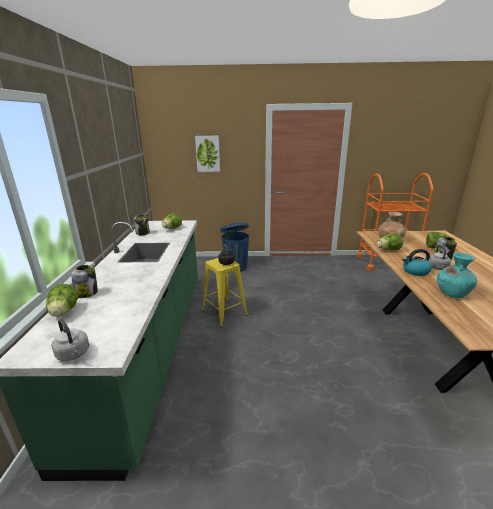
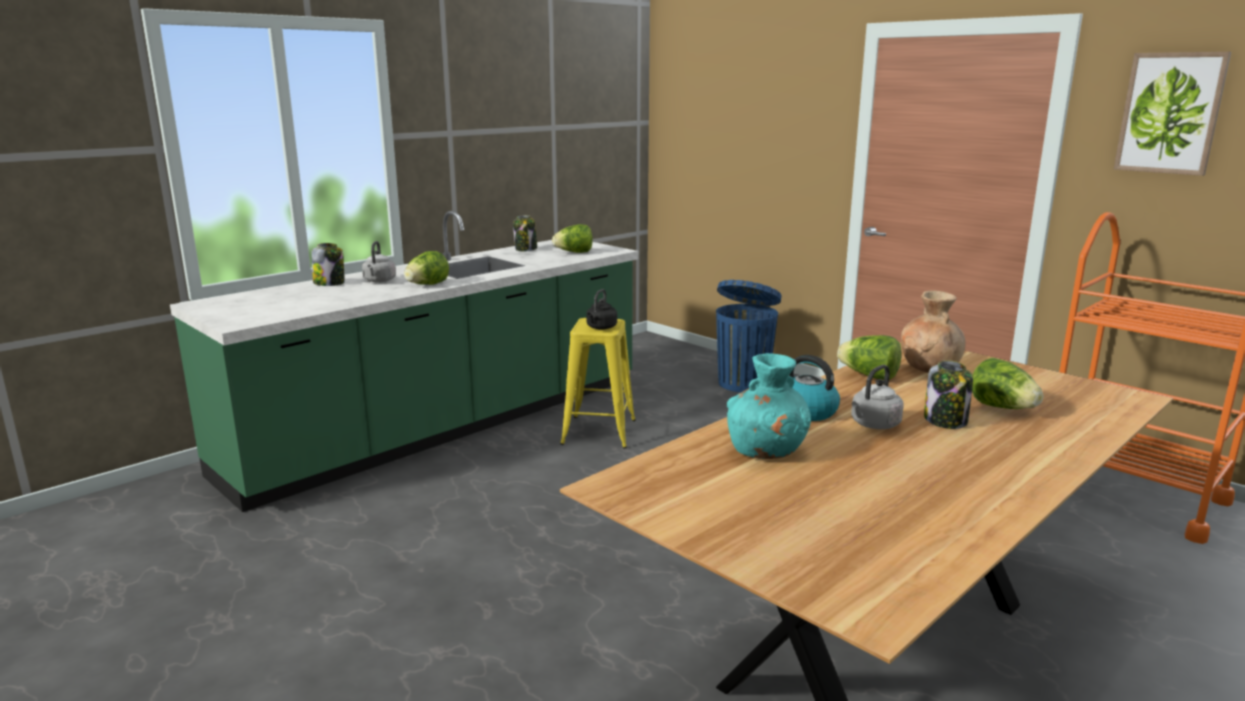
camera: 45 degrees right, 5 degrees down
lettuce [46,284,79,317] -> lettuce moved to [404,251,449,285]
grey kettle [51,319,89,361] -> grey kettle moved to [362,241,396,283]
picture [193,134,222,173] -> picture moved to [1114,52,1231,176]

